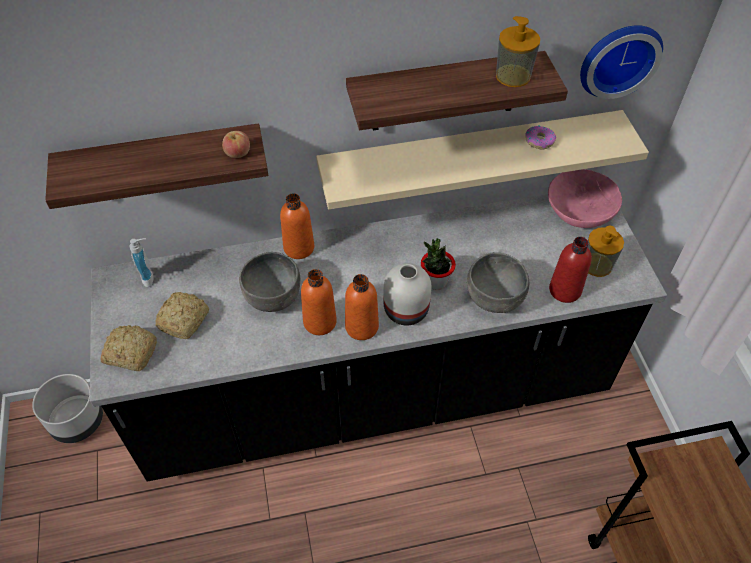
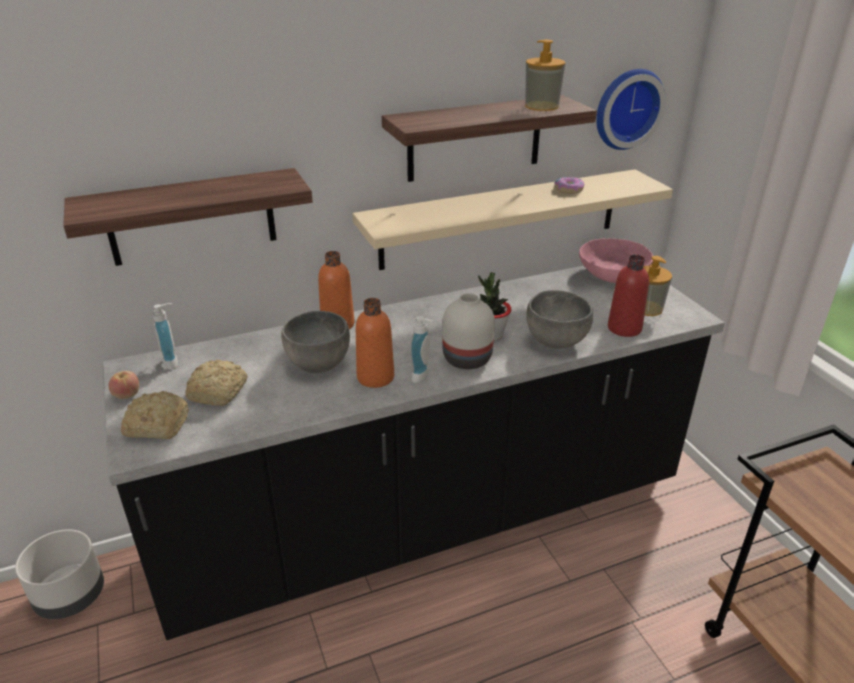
camera: 10 degrees left, 20 degrees down
apple [222,131,250,158] -> apple moved to [109,371,139,399]
orange bottle [345,274,379,340] -> soap dispenser [410,316,434,383]

